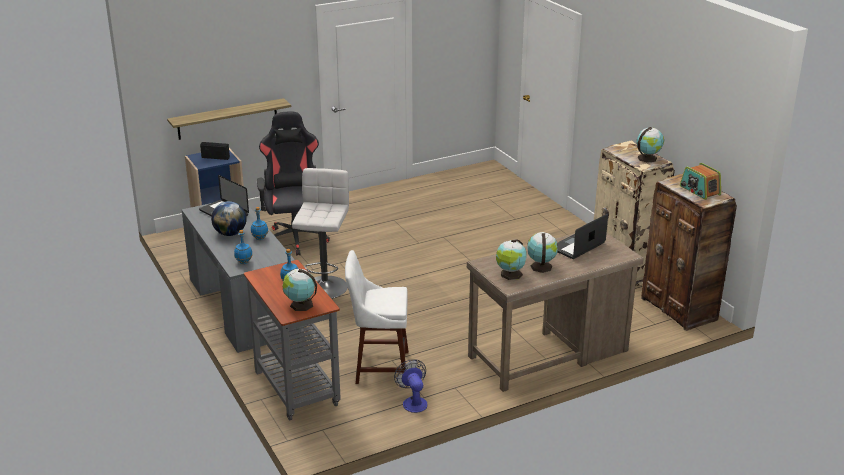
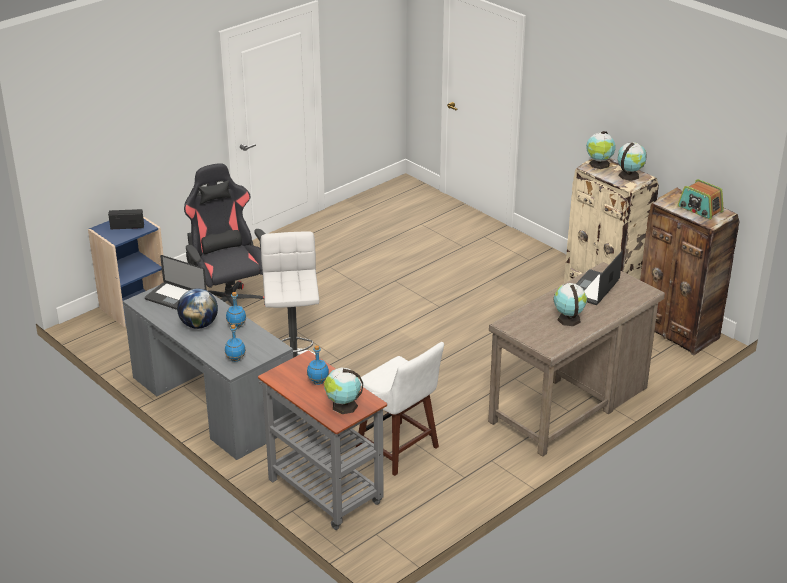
camera: 15 degrees left, 5 degrees up
shelf [167,98,291,140] -> none
white chair [345,250,409,384] -> white chair turned 120 degrees counterclockwise [356,342,444,476]
fan [394,359,427,413] -> none
globe [496,239,527,280] -> globe moved to [586,131,616,169]

